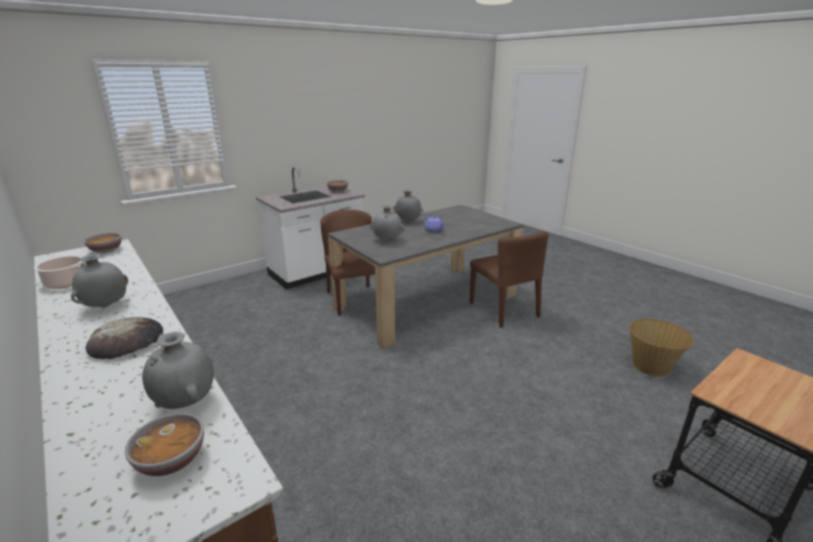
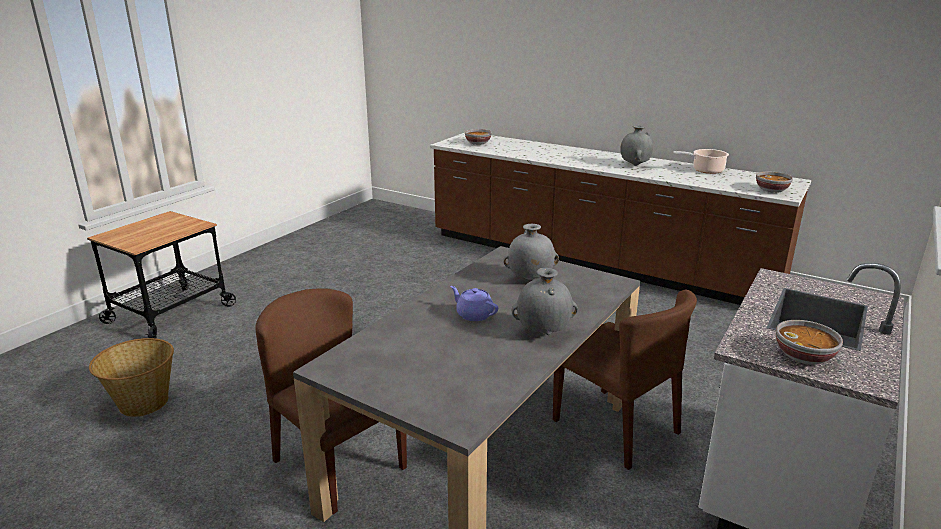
camera: 160 degrees right, 0 degrees up
bread [86,317,163,359] -> none
grey vase [142,332,214,409] -> none

